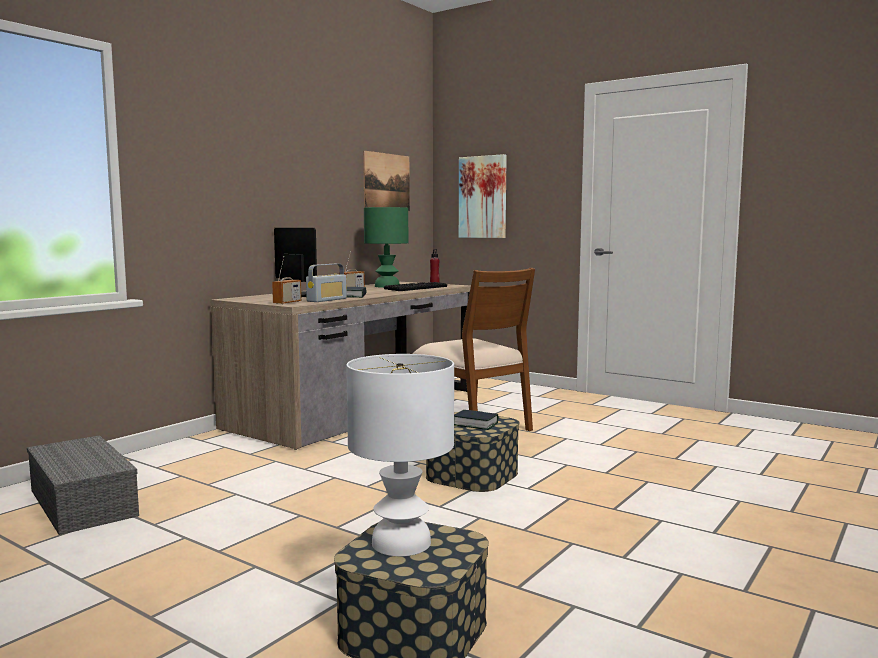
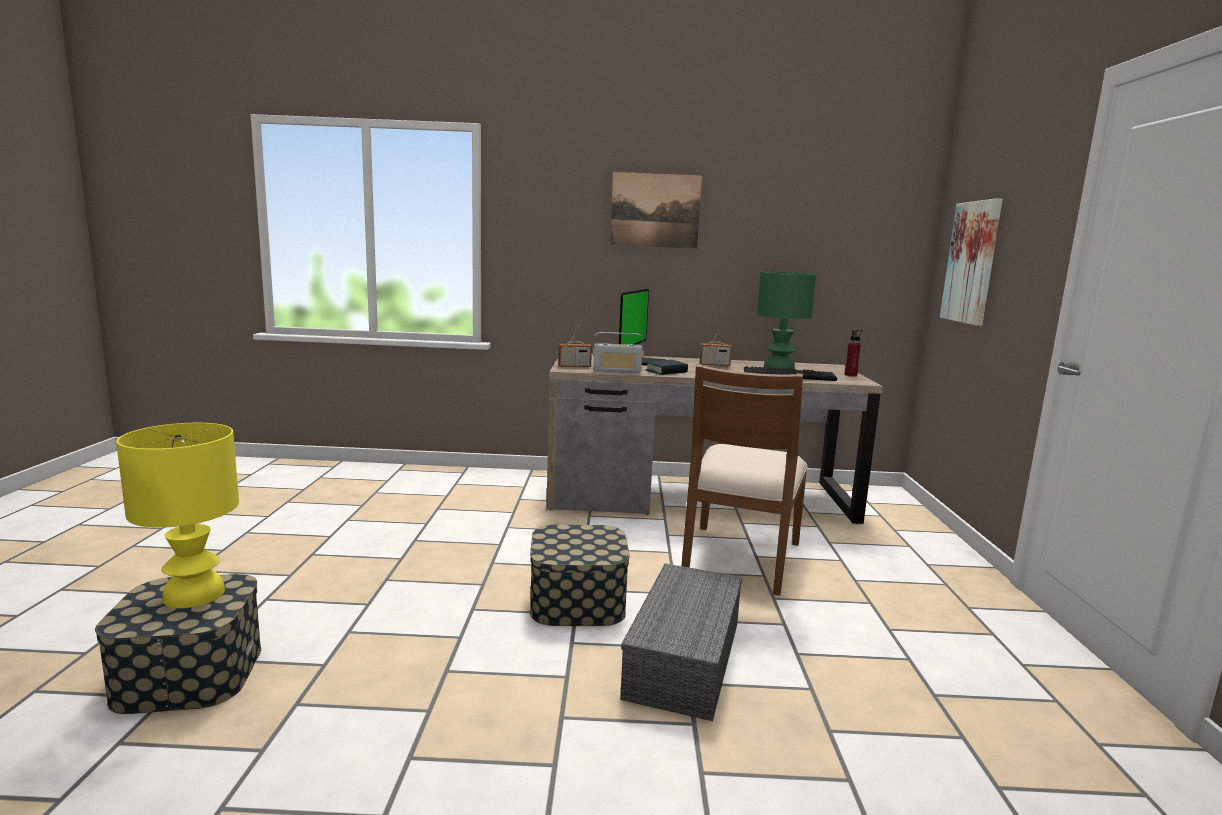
camera: 55 degrees right, 5 degrees up
grey storage box [27,435,139,535] -> grey storage box moved to [620,563,742,721]
white table lamp [346,354,454,556] -> yellow table lamp [116,423,239,608]
picture [363,150,410,211] -> picture moved to [610,172,702,249]
book [454,410,498,430] -> none

